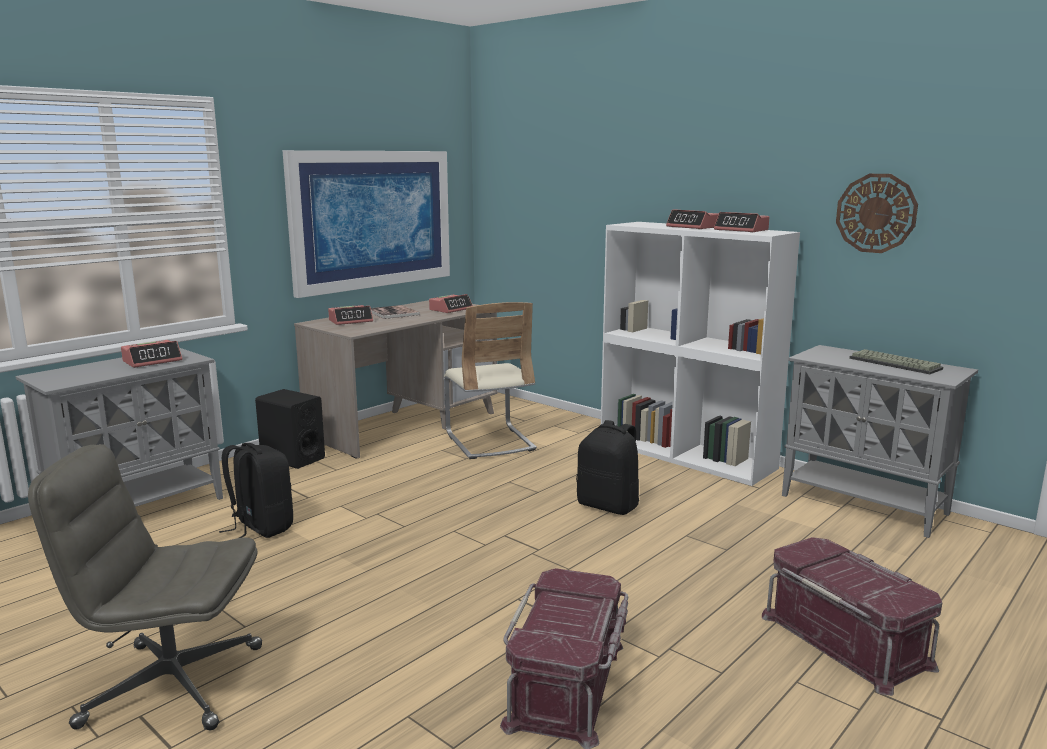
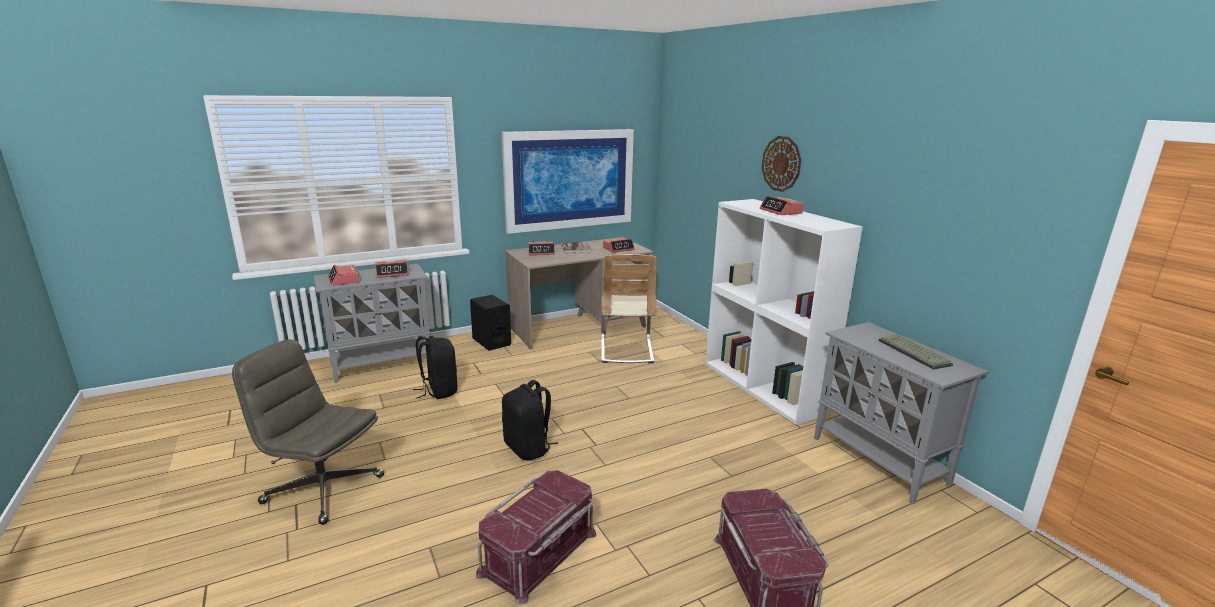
camera: 20 degrees right, 5 degrees up
black backpack [576,420,639,515] -> black backpack moved to [502,380,558,460]
alarm clock [714,212,769,232] -> alarm clock moved to [328,265,359,286]
wall clock [836,174,918,253] -> wall clock moved to [762,136,801,192]

